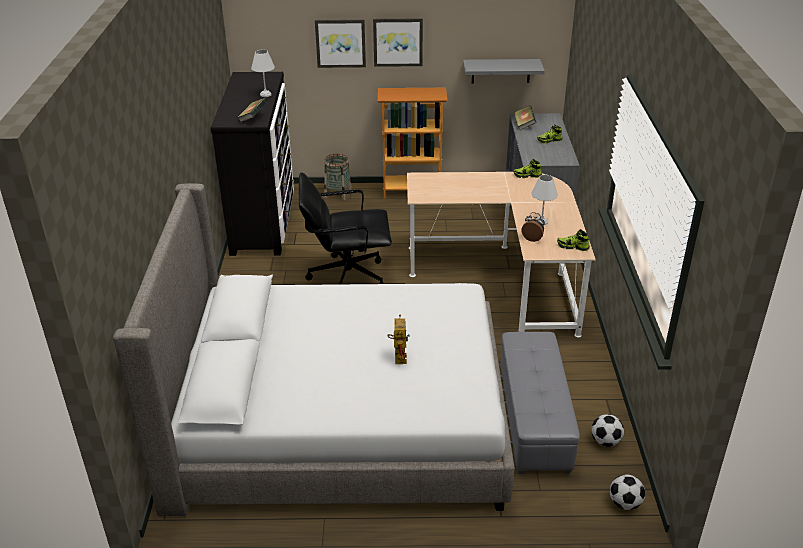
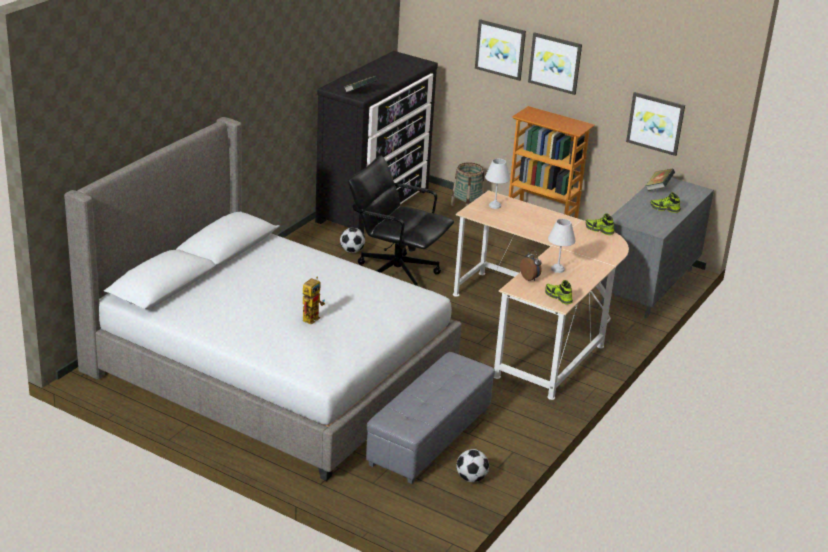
camera: 30 degrees right, 5 degrees down
white table lamp [251,50,275,97] -> white table lamp moved to [485,159,510,209]
grey shelf [463,59,545,83] -> picture [626,92,685,156]
football [610,474,645,510] -> football moved to [340,228,365,253]

